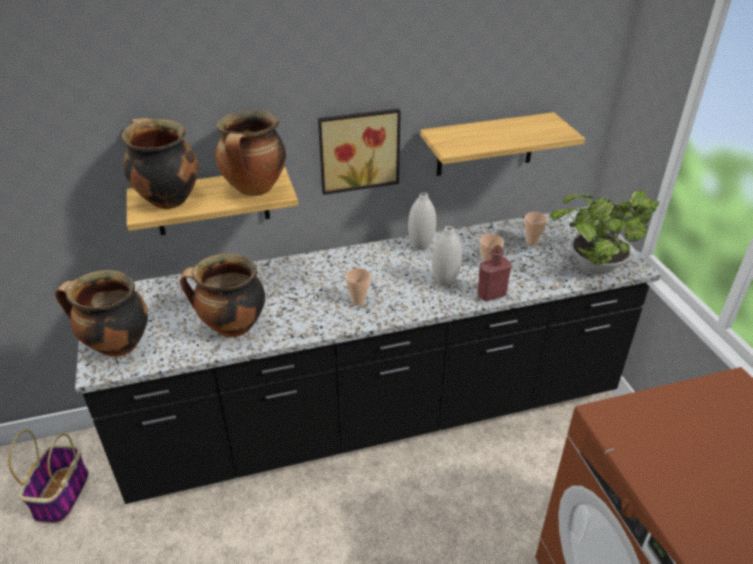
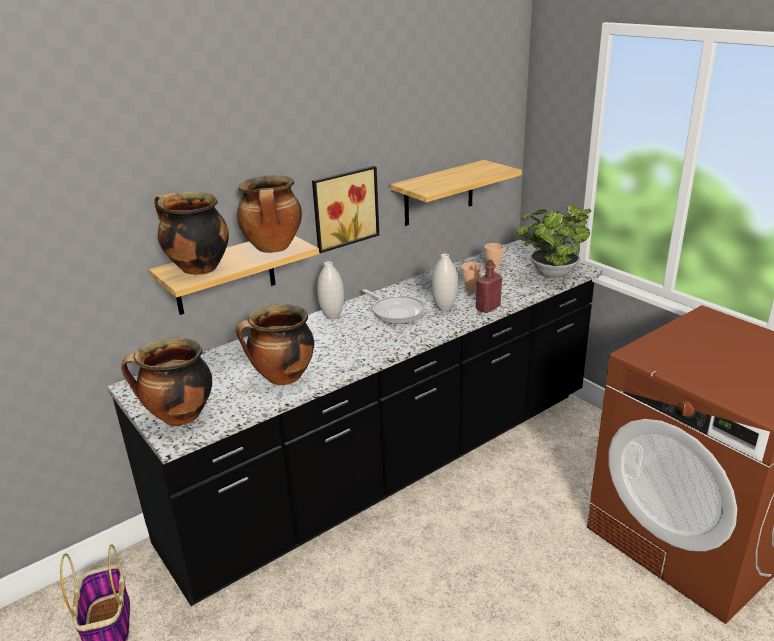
camera: 20 degrees left, 10 degrees down
cup [345,268,371,305] -> none
white vase [408,192,436,250] -> white vase moved to [317,261,344,319]
none -> frying pan [362,289,425,324]

